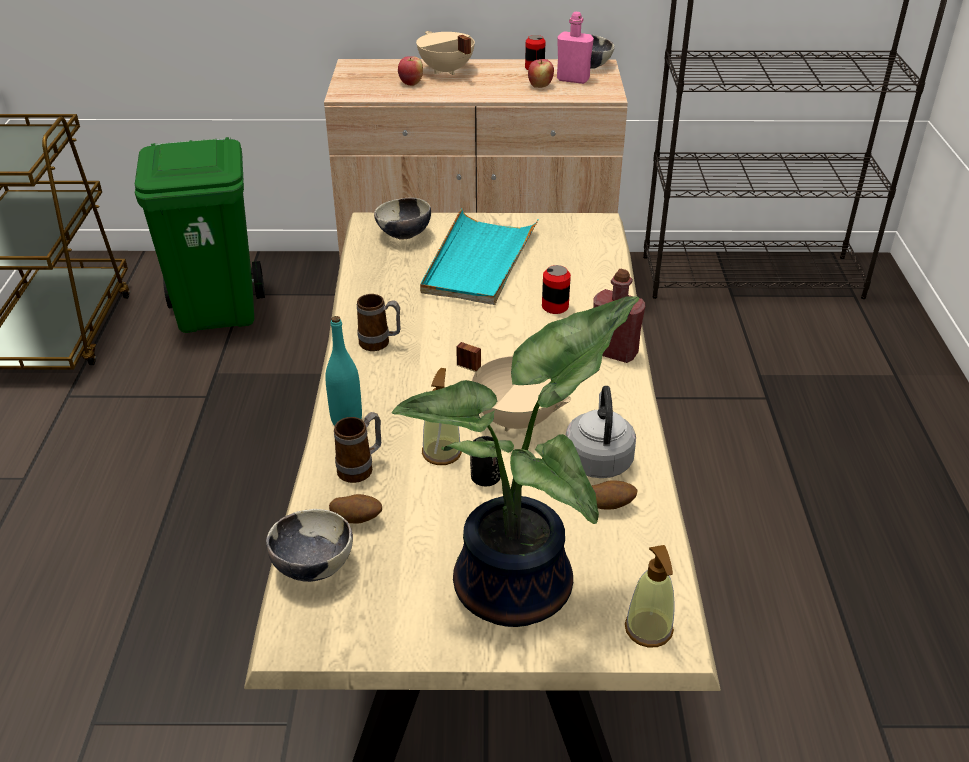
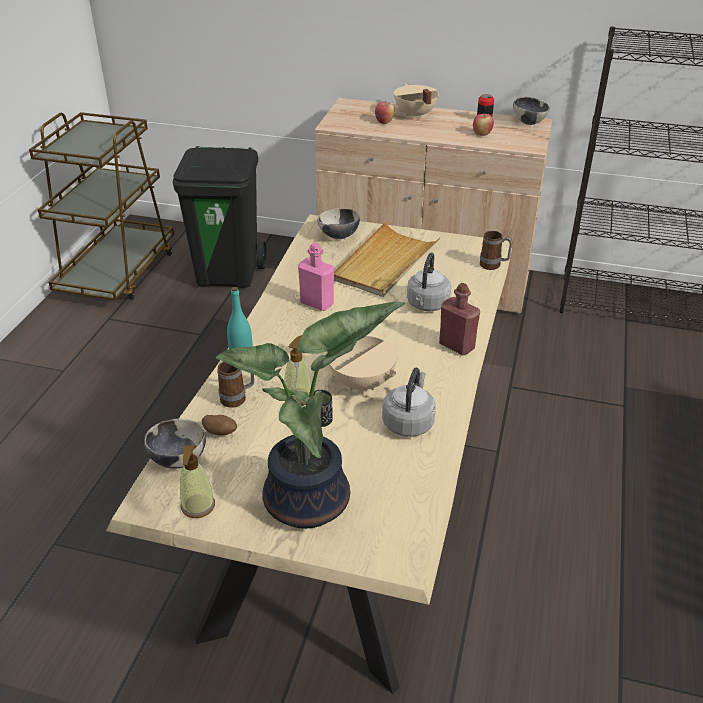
camera: 15 degrees right, 0 degrees up
green trash can [135,137,265,333] -> black trash can [173,146,267,288]
mug [357,294,400,351] -> mug moved to [480,231,513,270]
turquoise tray [420,208,539,305] -> beige tray [334,222,441,297]
can [542,265,571,314] -> grey kettle [407,252,451,311]
pink bottle [557,12,594,84] -> pink bottle moved to [298,243,334,311]
potato [592,480,637,510] -> none
soap dispenser [625,545,675,647] -> soap dispenser moved to [180,445,215,518]

